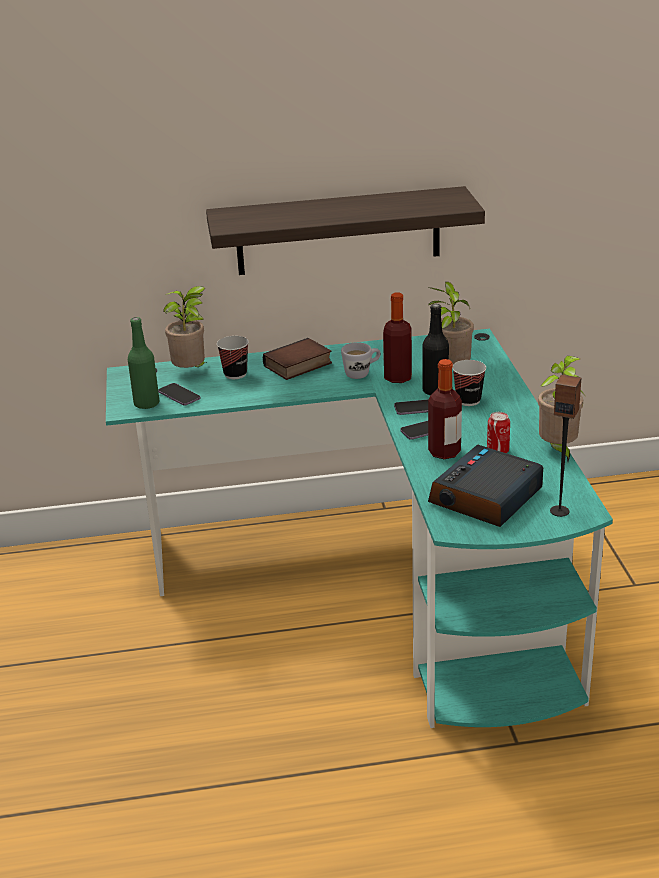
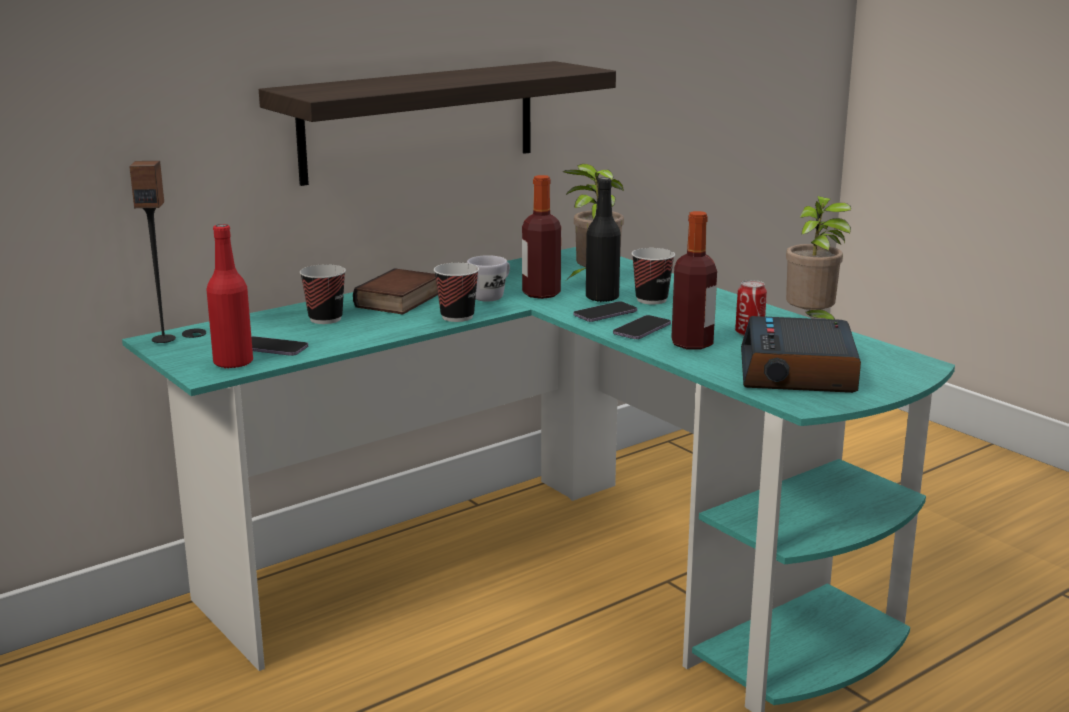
camera: 30 degrees left, 10 degrees down
green bottle [128,317,160,409] -> red bottle [206,224,253,369]
potted plant [163,286,208,368] -> none
speaker [550,375,581,517] -> speaker moved to [129,161,176,343]
none -> cup [434,263,479,322]

